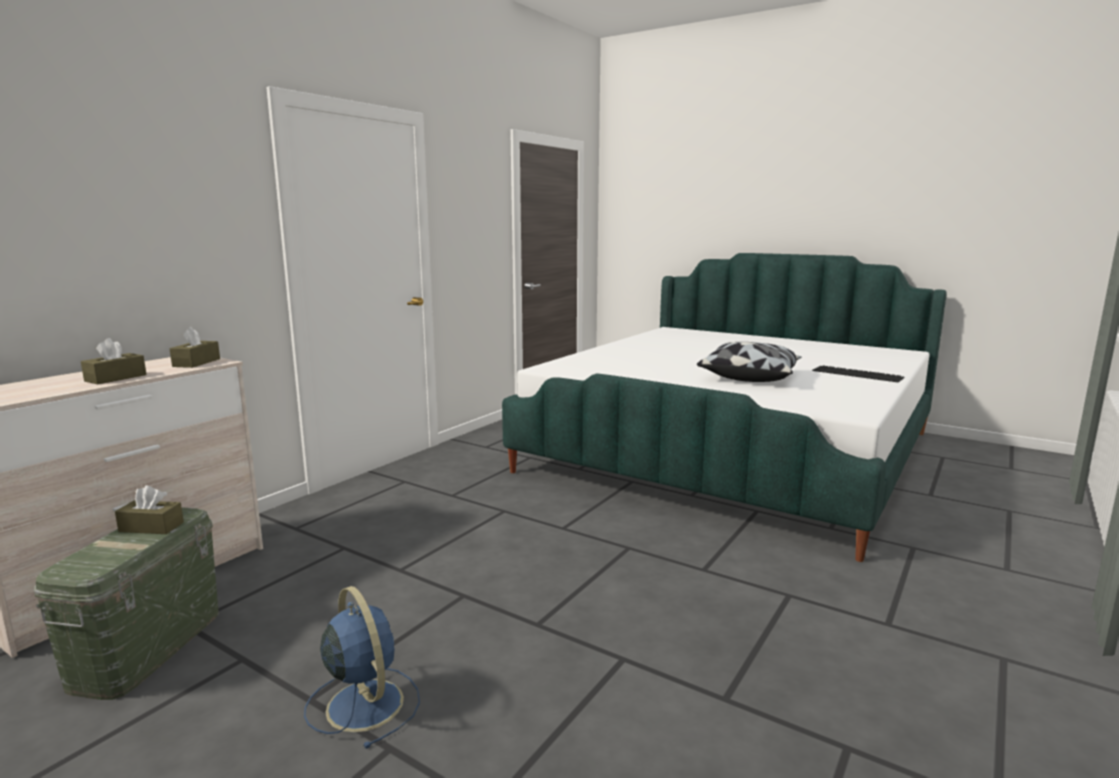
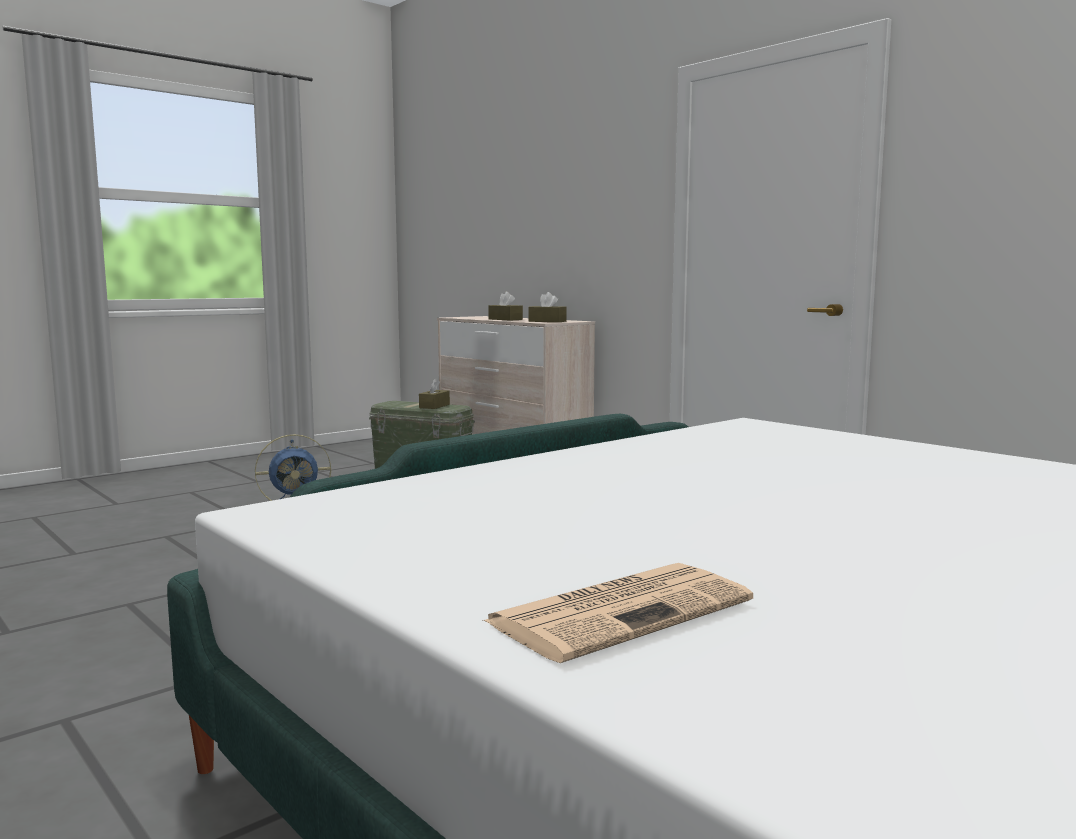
camera: 105 degrees right, 5 degrees down
pillow [697,342,801,382] -> none
keyboard [812,365,904,382] -> newspaper [482,563,753,663]

